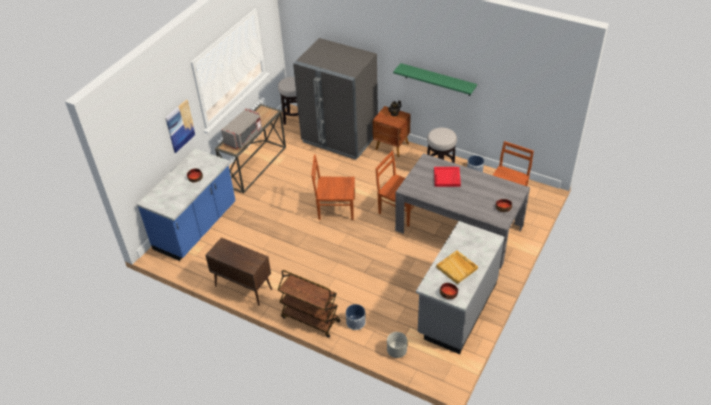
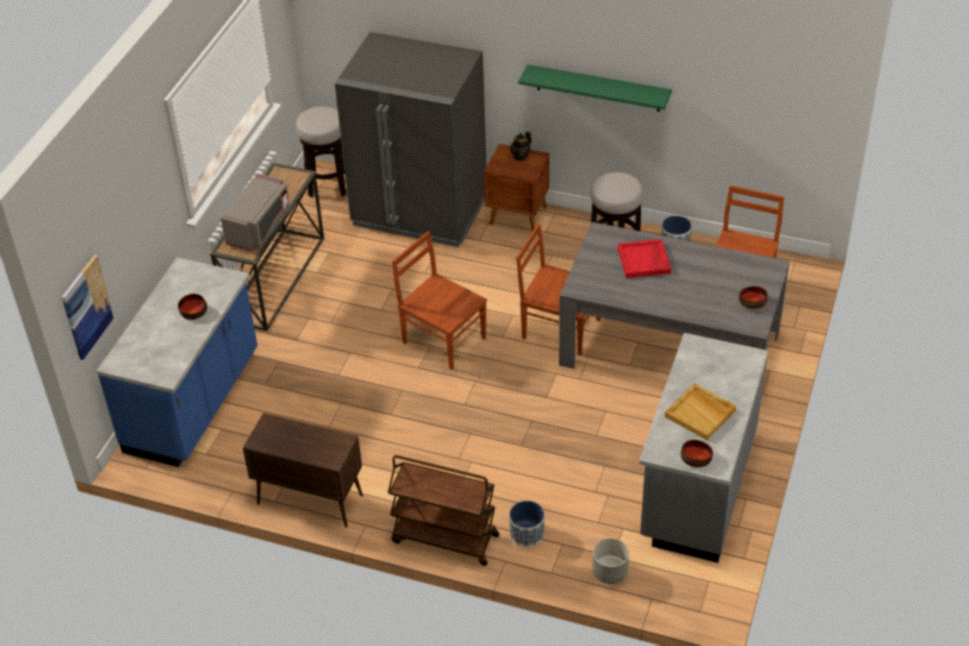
camera: 10 degrees left, 0 degrees up
picture [165,99,196,153] -> picture moved to [62,254,114,360]
brown chair [311,155,355,220] -> brown chair turned 45 degrees clockwise [392,231,487,370]

